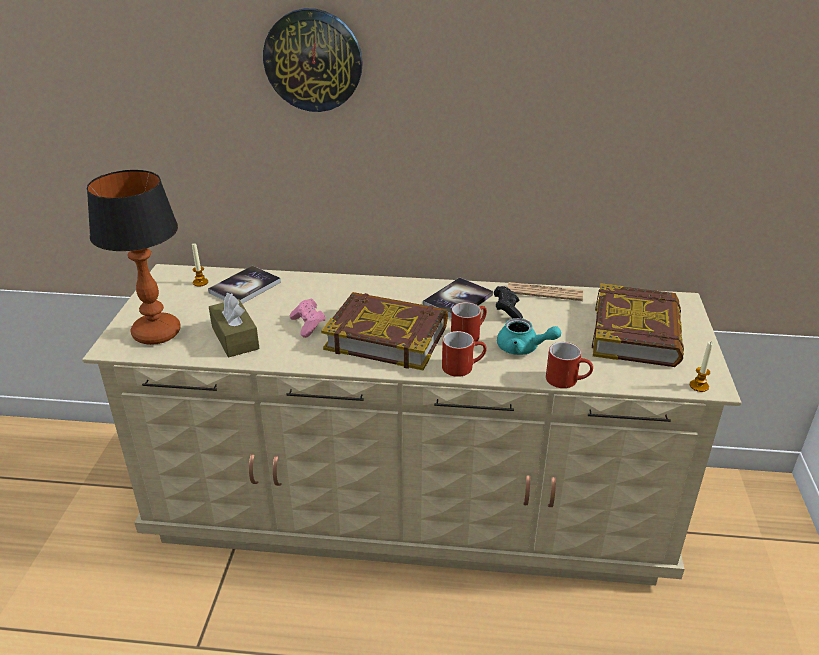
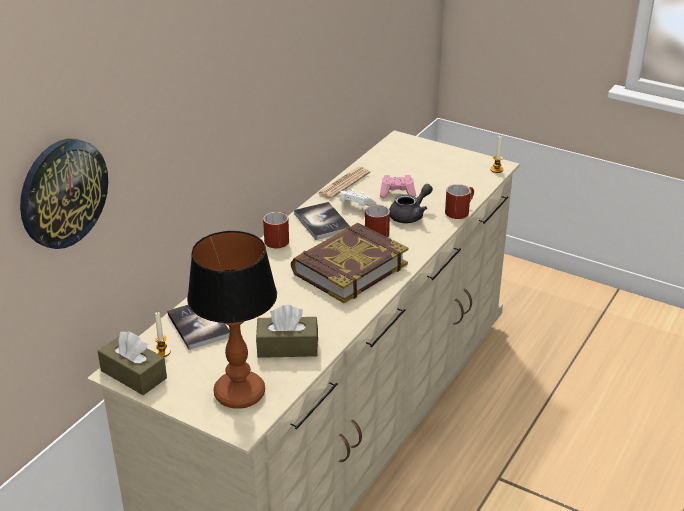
camera: 65 degrees left, 0 degrees up
wall clock [263,8,363,112] -> wall clock moved to [20,139,108,249]
pink game controller [290,298,326,338] -> pink game controller moved to [380,175,416,198]
red mug [442,331,487,377] -> red mug moved to [263,212,289,248]
black game controller [494,286,523,319] -> white game controller [340,189,377,206]
turquoise teapot [497,318,561,355] -> grey teapot [389,184,433,223]
book [592,283,684,367] -> none
none -> brown tissue box [98,331,167,395]

